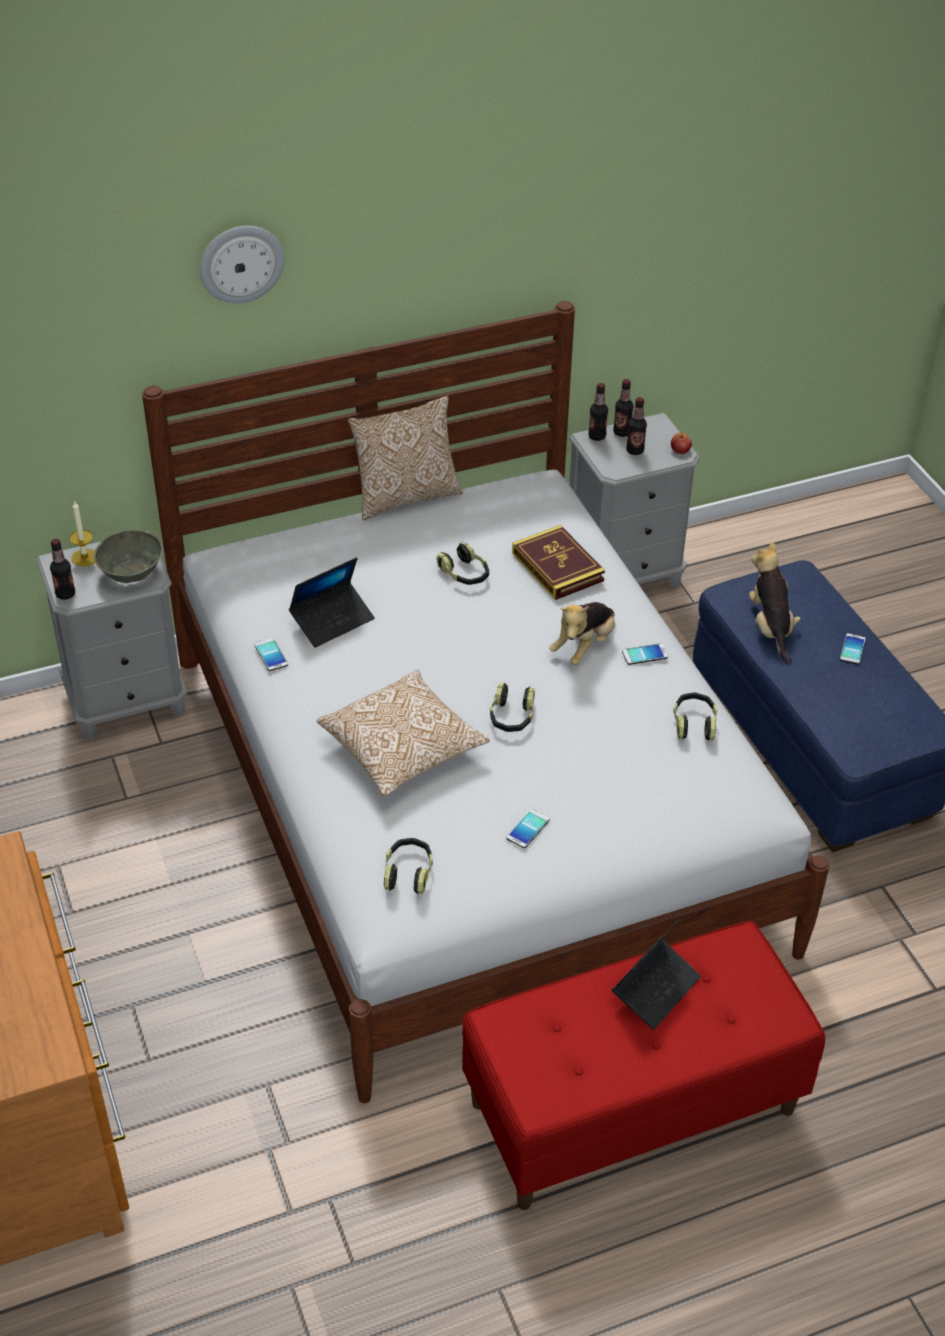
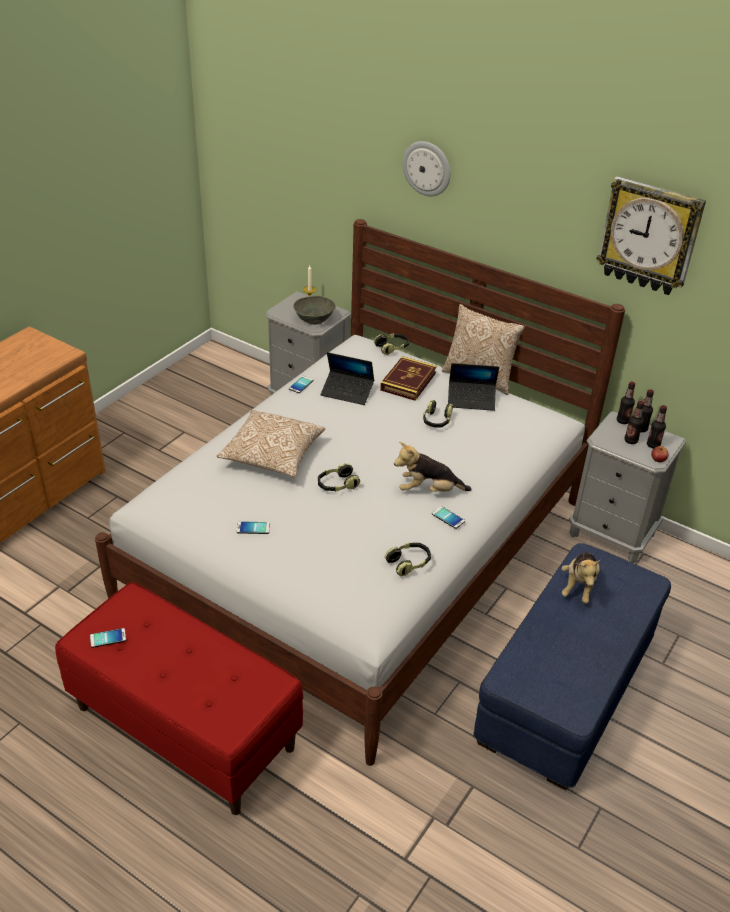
camera: 55 degrees right, 5 degrees down
bottle [50,539,75,600] -> bottle moved to [647,405,667,449]
headphones [384,838,433,894] -> headphones moved to [374,333,409,355]
book [512,525,605,600] -> book moved to [380,356,437,401]
laptop [612,916,701,1030] -> laptop moved to [448,363,499,411]
plush toy [749,541,801,665] -> plush toy turned 150 degrees clockwise [562,553,601,604]
phone [840,633,866,664] -> phone moved to [90,628,126,648]
none -> wall clock [596,176,706,295]

